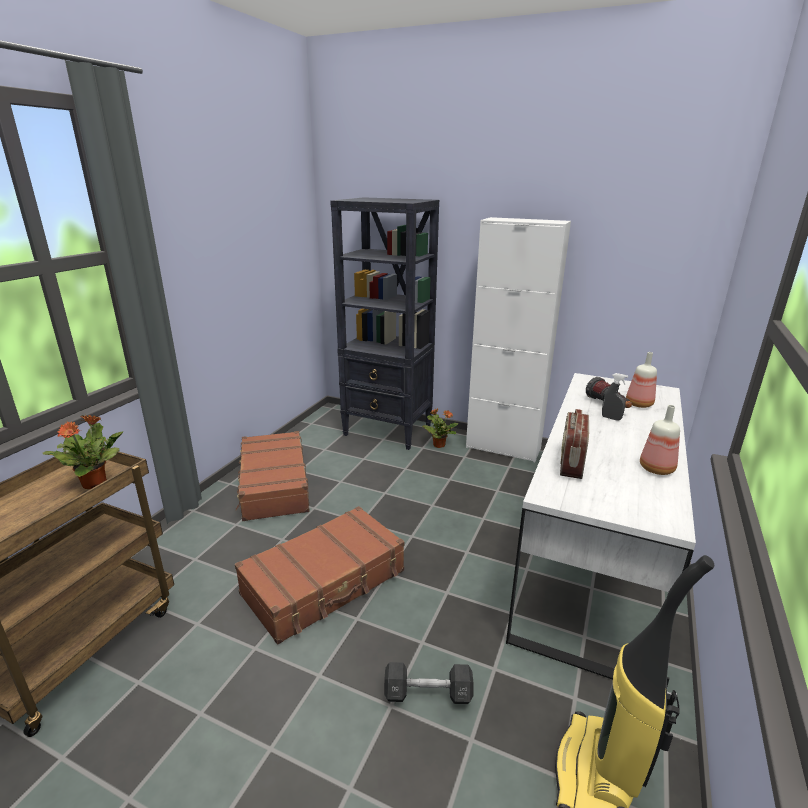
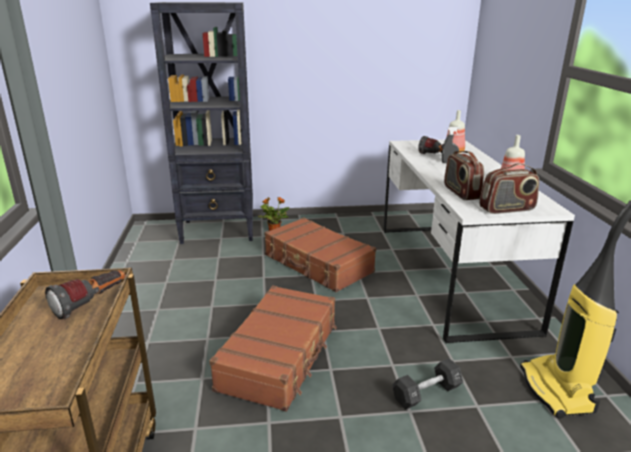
camera: 30 degrees left, 0 degrees up
potted plant [43,415,123,489] -> flashlight [45,270,125,319]
brown suitcase [236,431,310,521] -> brown suitcase moved to [264,217,376,292]
white cabinet [466,217,571,462] -> none
none -> radio [479,163,539,214]

